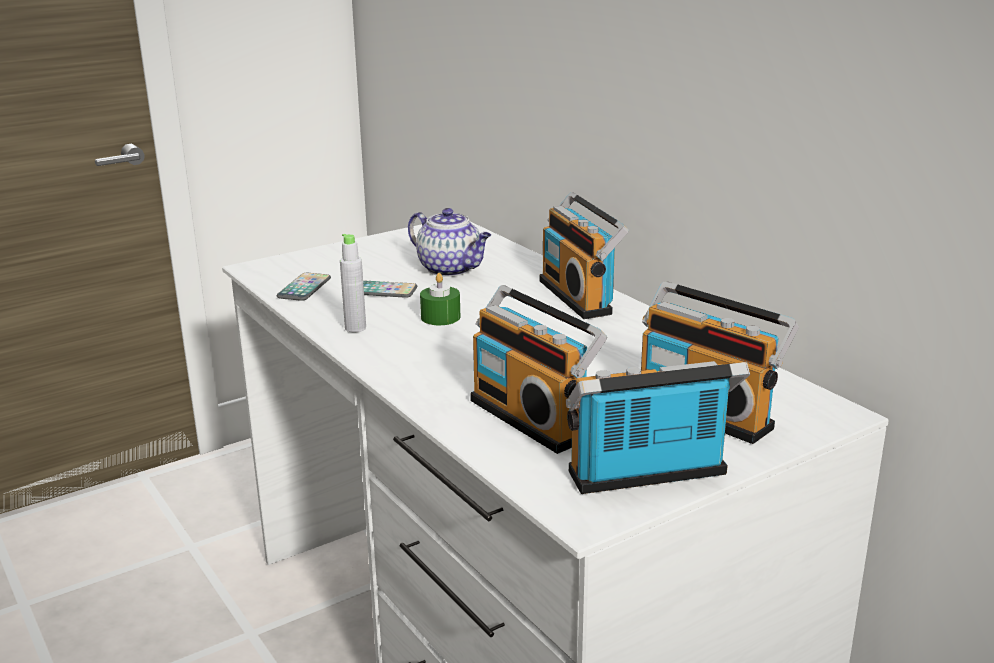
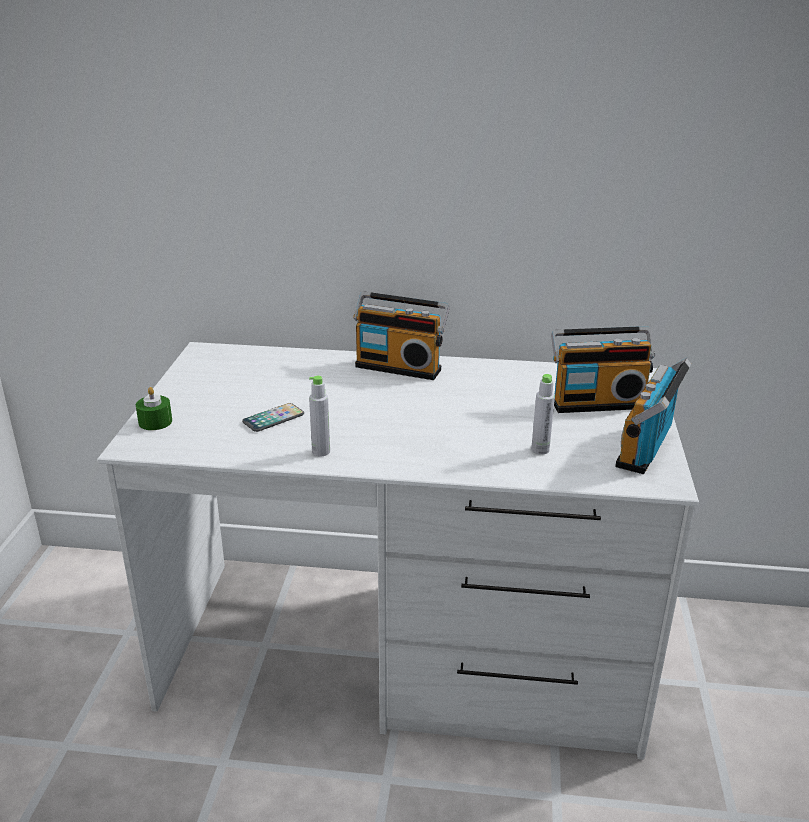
camera: 50 degrees left, 5 degrees up
phone [277,273,331,301] -> none
teapot [408,208,491,277] -> none
green candle [420,273,460,325] -> green candle moved to [136,387,172,430]
radio [470,285,607,454] -> grey bottle [531,374,555,455]

